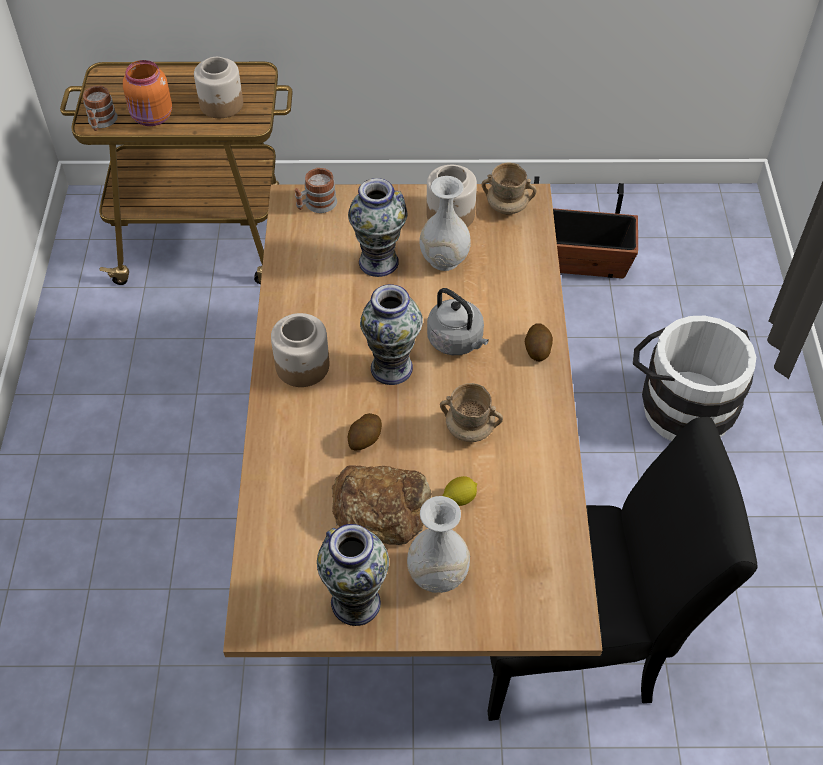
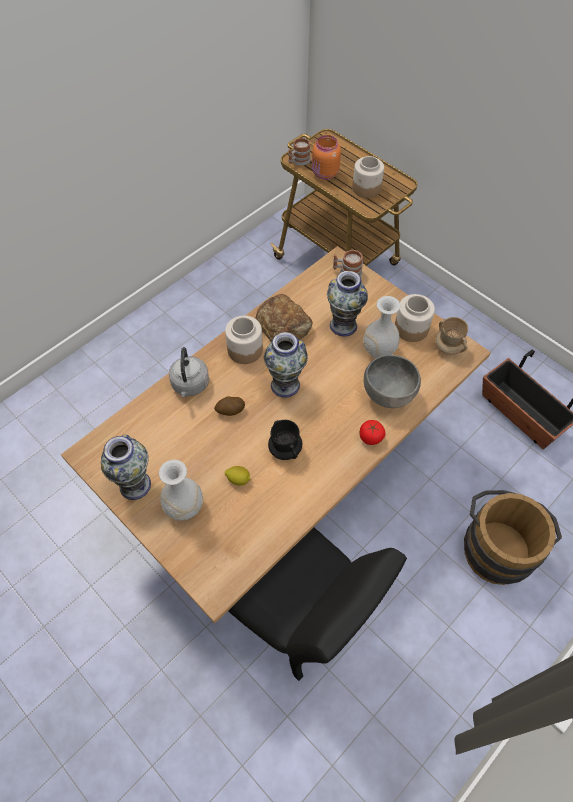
camera: 45 degrees right, 5 degrees up
bread [332,465,432,545] -> bread moved to [256,294,313,342]
grey kettle [427,288,489,355] -> grey kettle moved to [169,347,209,397]
beige mug [440,383,503,442] -> black mug [268,420,302,460]
potato [525,323,553,361] -> tomato [360,420,385,445]
white bucket [633,316,756,441] -> brown bucket [464,490,562,585]
none -> grey bowl [364,355,421,408]

